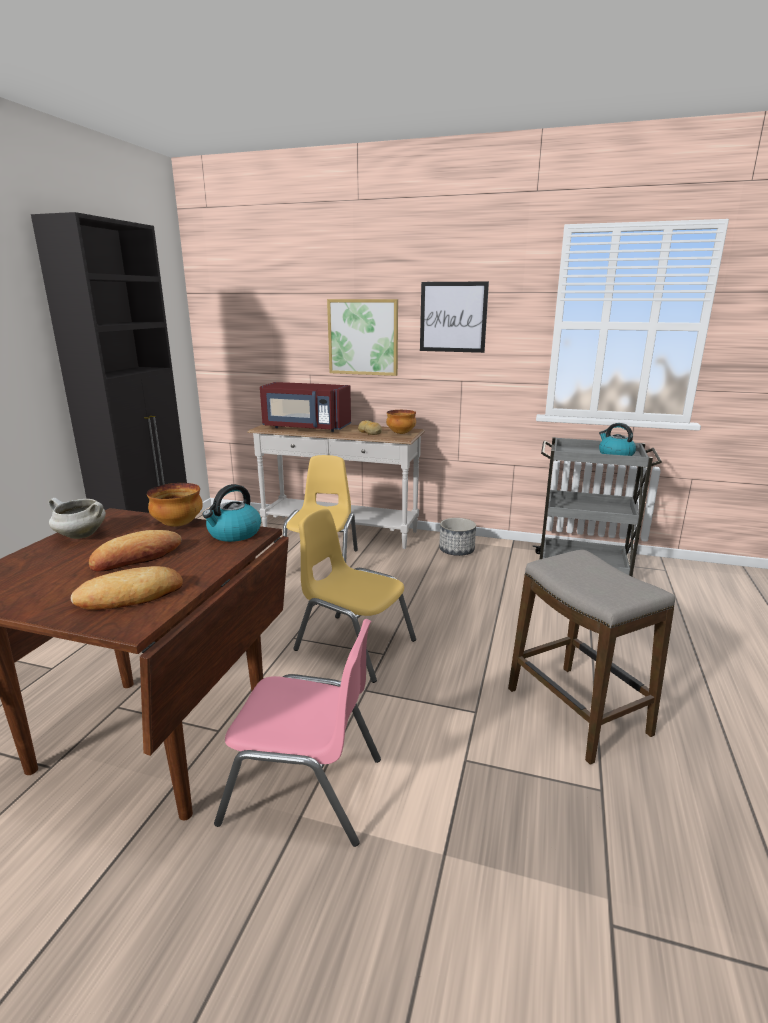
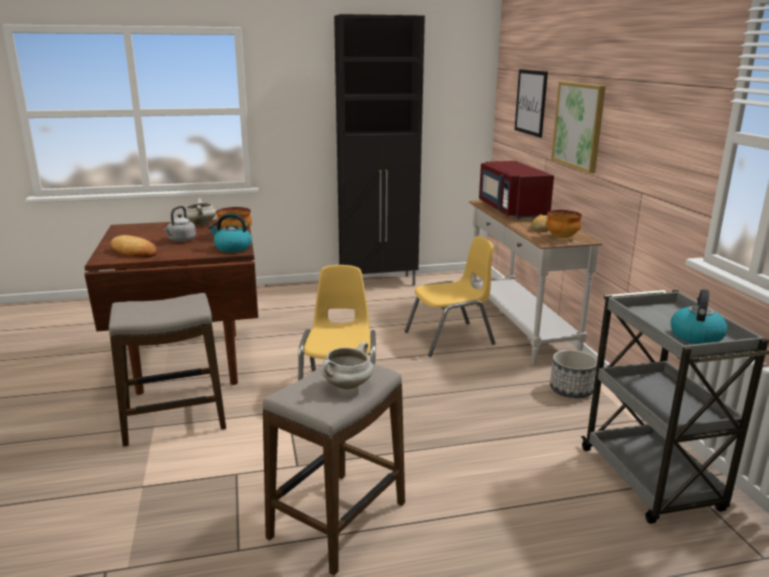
camera: 60 degrees right, 0 degrees up
bread [89,530,181,572] -> grey kettle [163,206,196,242]
pink chair [214,619,381,847] -> stool [109,293,226,447]
picture [420,281,489,353] -> picture moved to [515,69,548,138]
none -> white cooking pot [321,342,373,389]

